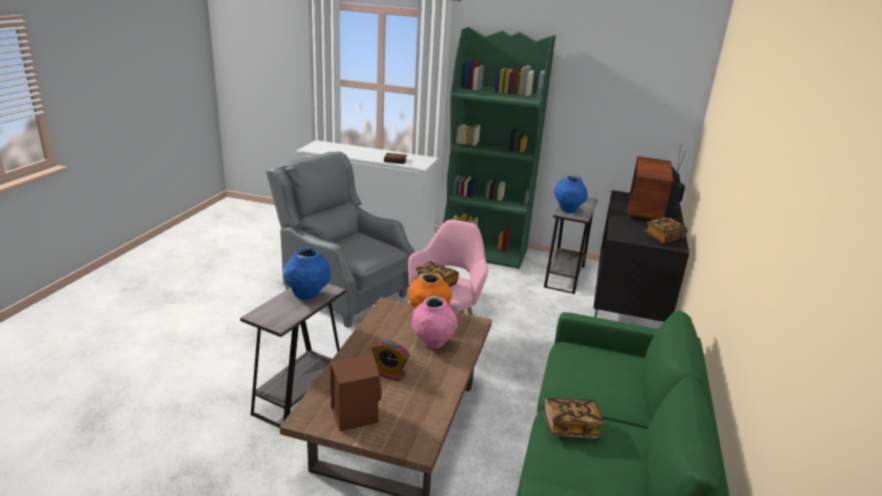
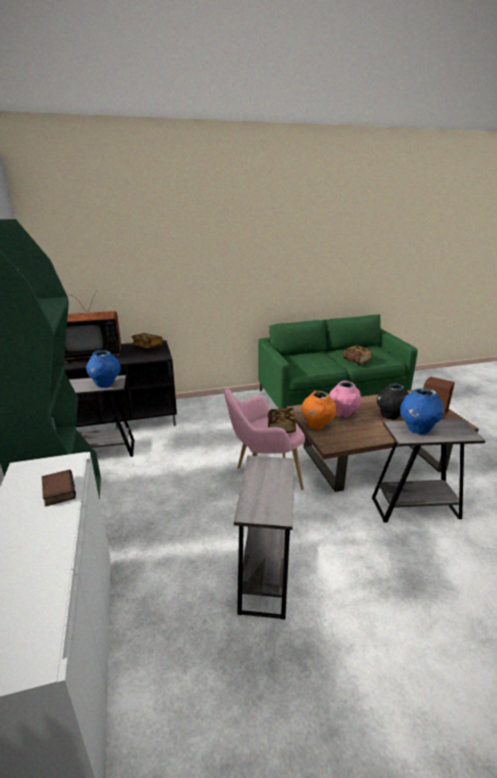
camera: 120 degrees left, 0 degrees up
grey armchair [265,151,415,328] -> grey side table [234,456,294,620]
alarm clock [372,340,410,382] -> black vase [377,383,409,420]

